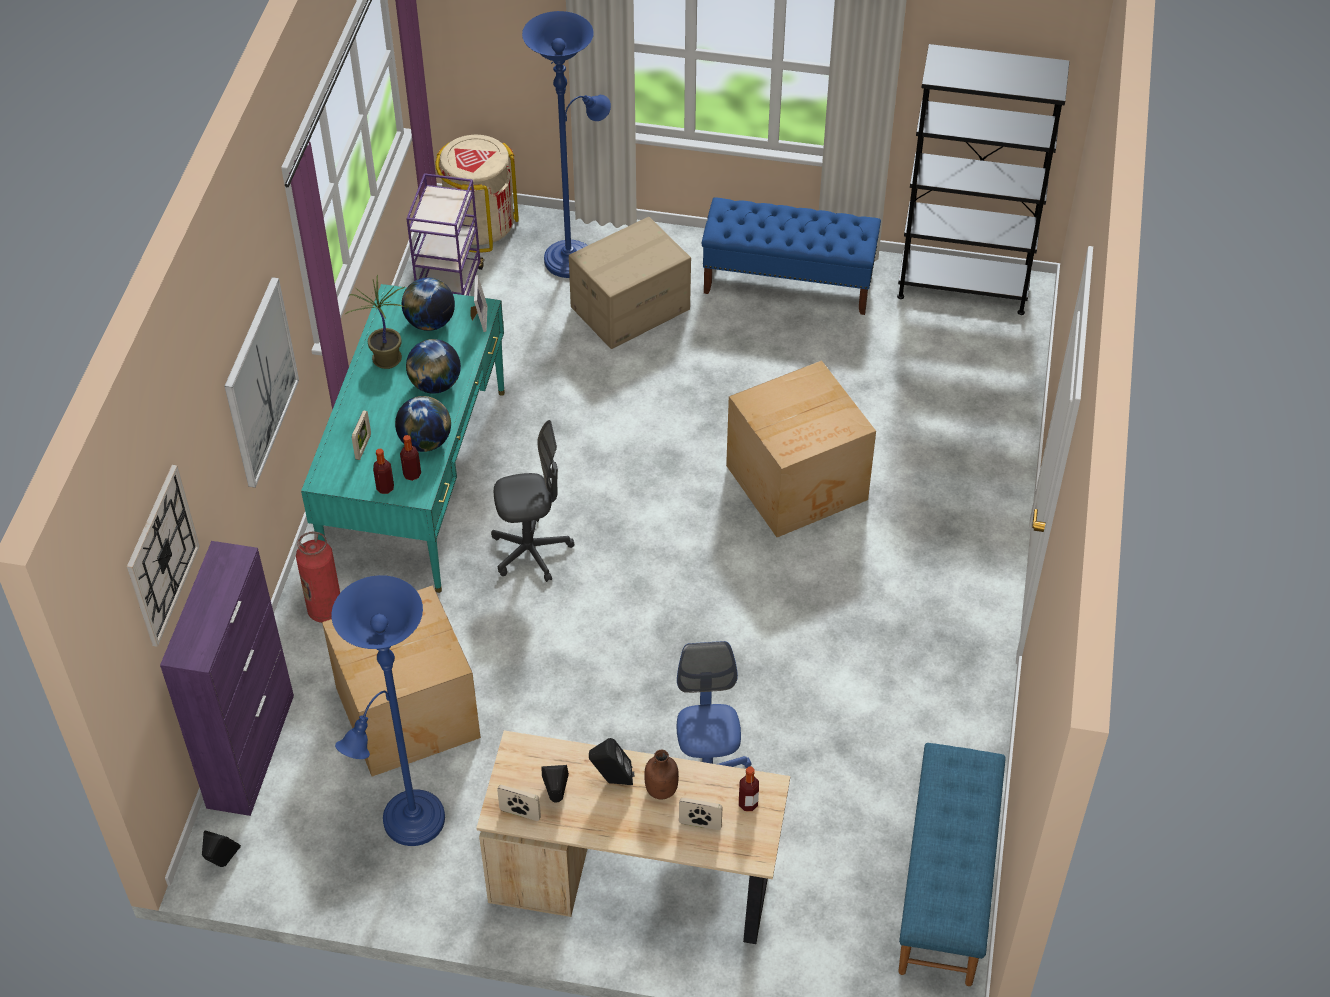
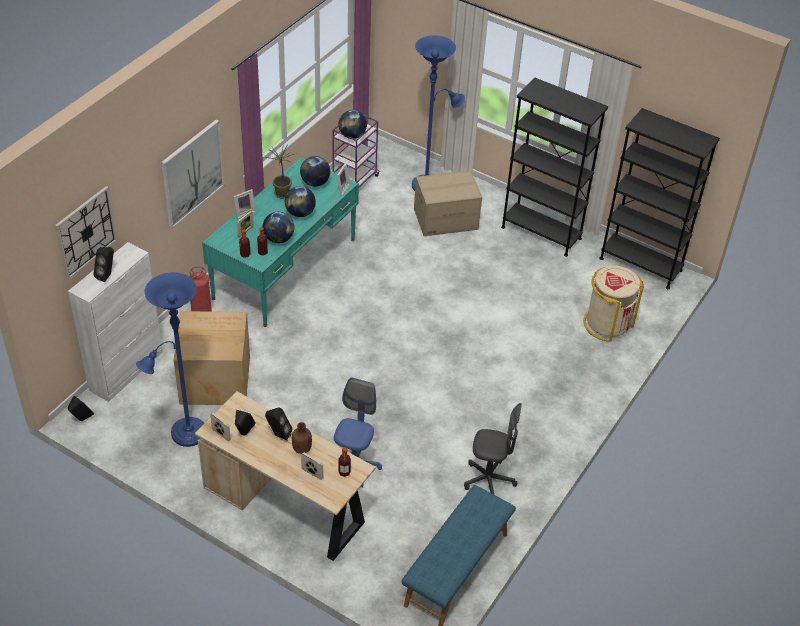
camera: 20 degrees right, 5 degrees down
purple cabinet [160,541,294,816] -> white cabinet [68,242,163,402]
beige trash can [436,134,519,253] -> beige trash can moved to [584,266,644,342]
grey office chair [491,420,574,582] -> grey office chair moved to [464,403,522,494]
blue bench [702,197,881,315] -> black bookcase [501,78,608,257]
cardboard box [726,360,876,537] -> none
none -> black speaker [93,247,114,282]
none -> picture frame [233,189,256,219]
none -> globe [338,110,367,139]

